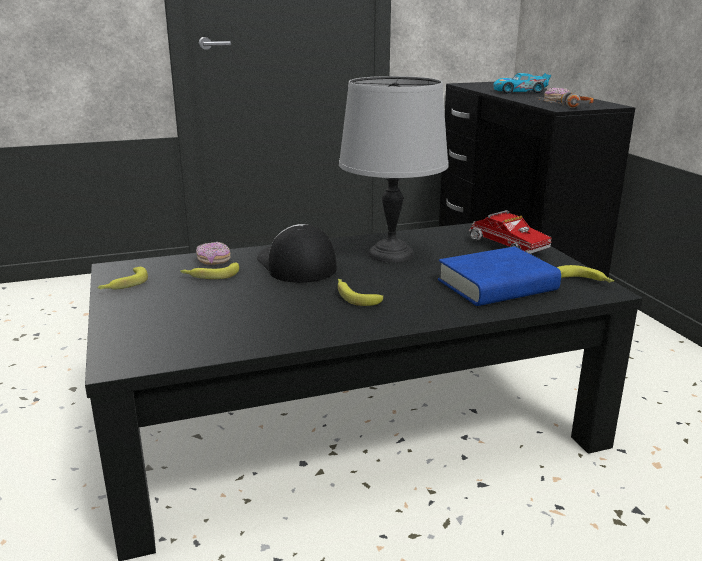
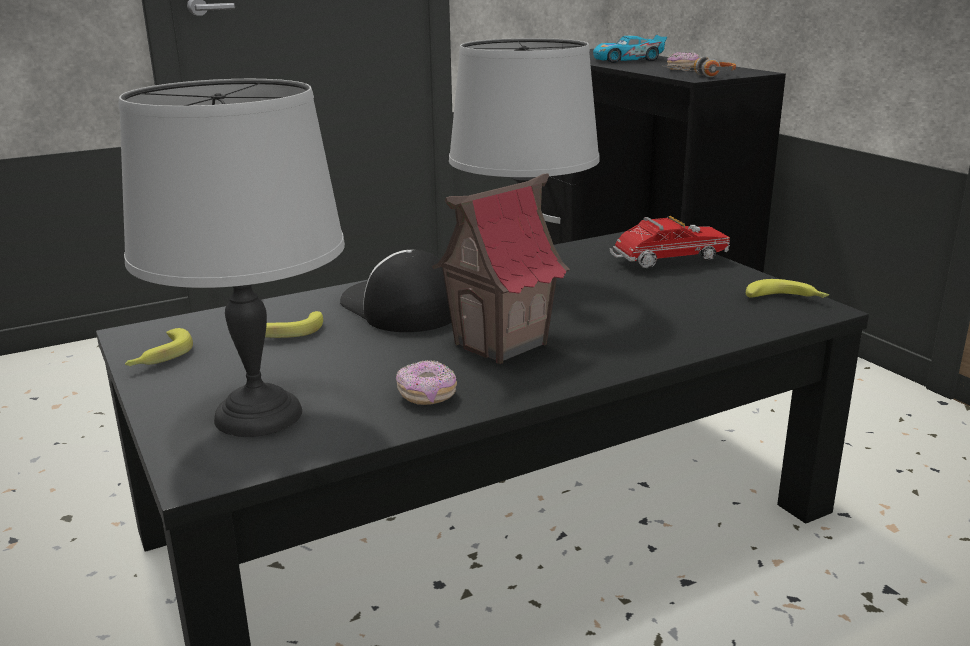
camera: 10 degrees left, 0 degrees up
donut [196,242,231,265] -> donut moved to [396,360,457,405]
banana [338,279,383,306] -> toy house [432,173,570,364]
blue book [438,246,561,306] -> none
toy truck [469,210,552,254] -> toy truck turned 60 degrees counterclockwise [610,216,730,268]
none -> grey table lamp [119,79,345,437]

